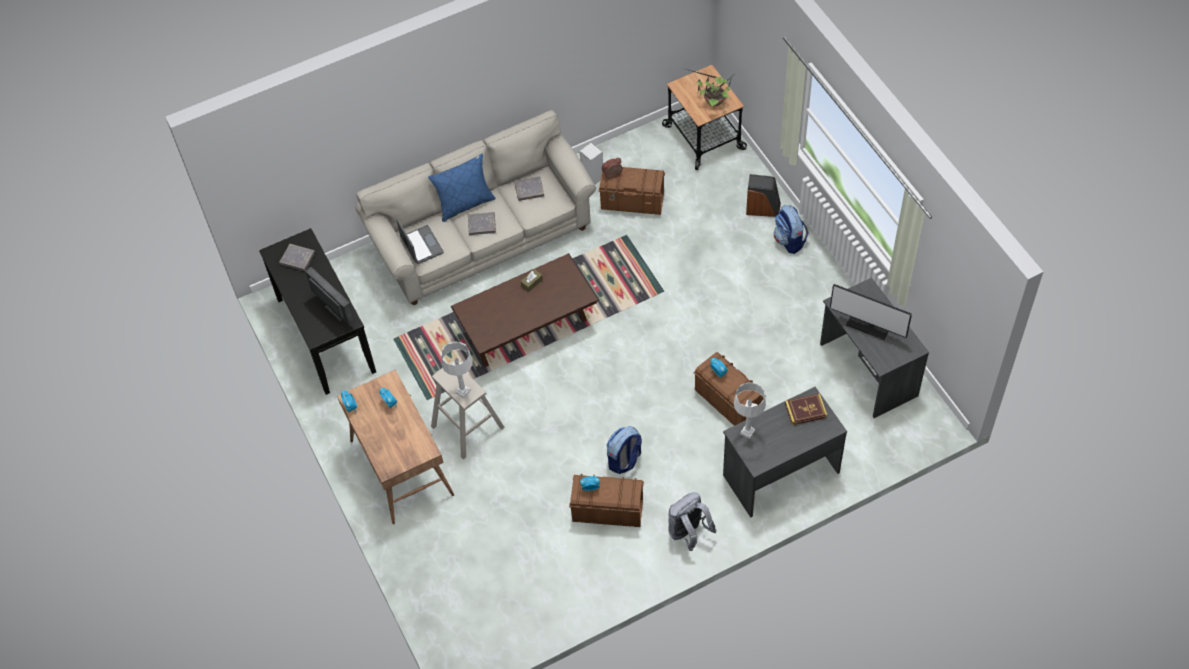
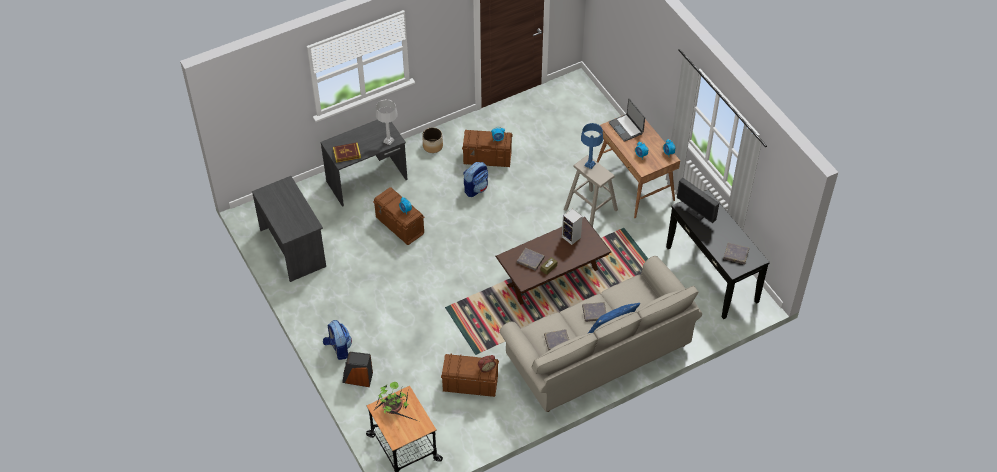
camera: 175 degrees right, 5 degrees down
laptop [396,219,444,264] -> laptop moved to [608,99,645,142]
grey table lamp [441,342,473,398] -> blue table lamp [581,123,603,169]
speaker [579,143,603,184] -> speaker moved to [562,209,582,245]
grey backpack [668,492,717,551] -> planter [422,127,443,153]
monitor [830,284,912,340] -> none
none -> grey book [517,248,545,271]

